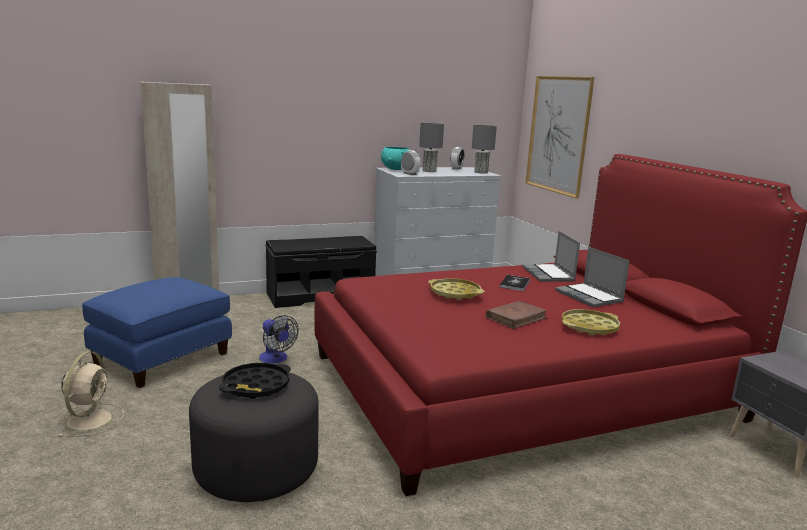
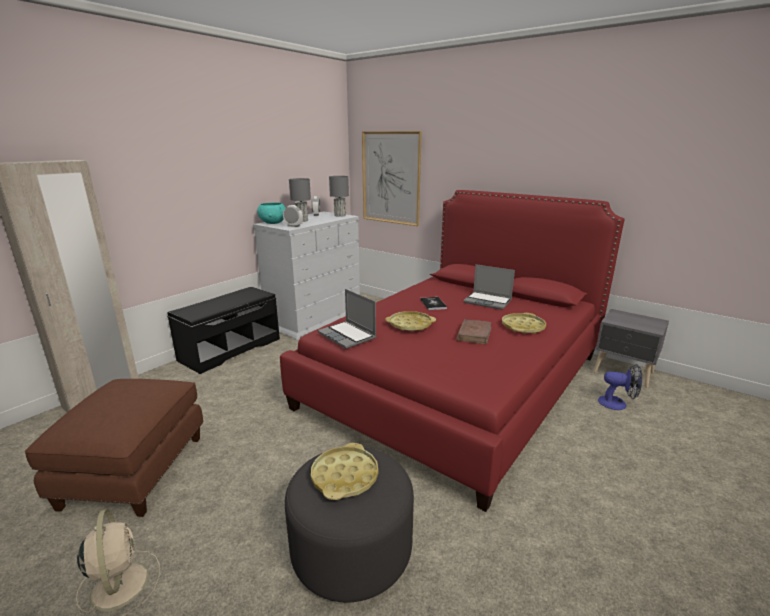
camera: 30 degrees left, 5 degrees up
blue ottoman [82,277,232,388] -> brown ottoman [24,379,204,517]
black tray [219,363,291,399] -> yellow tray [311,443,378,500]
fan [259,315,299,364] -> fan moved to [598,364,642,410]
laptop [522,231,580,282] -> laptop moved to [318,289,376,349]

